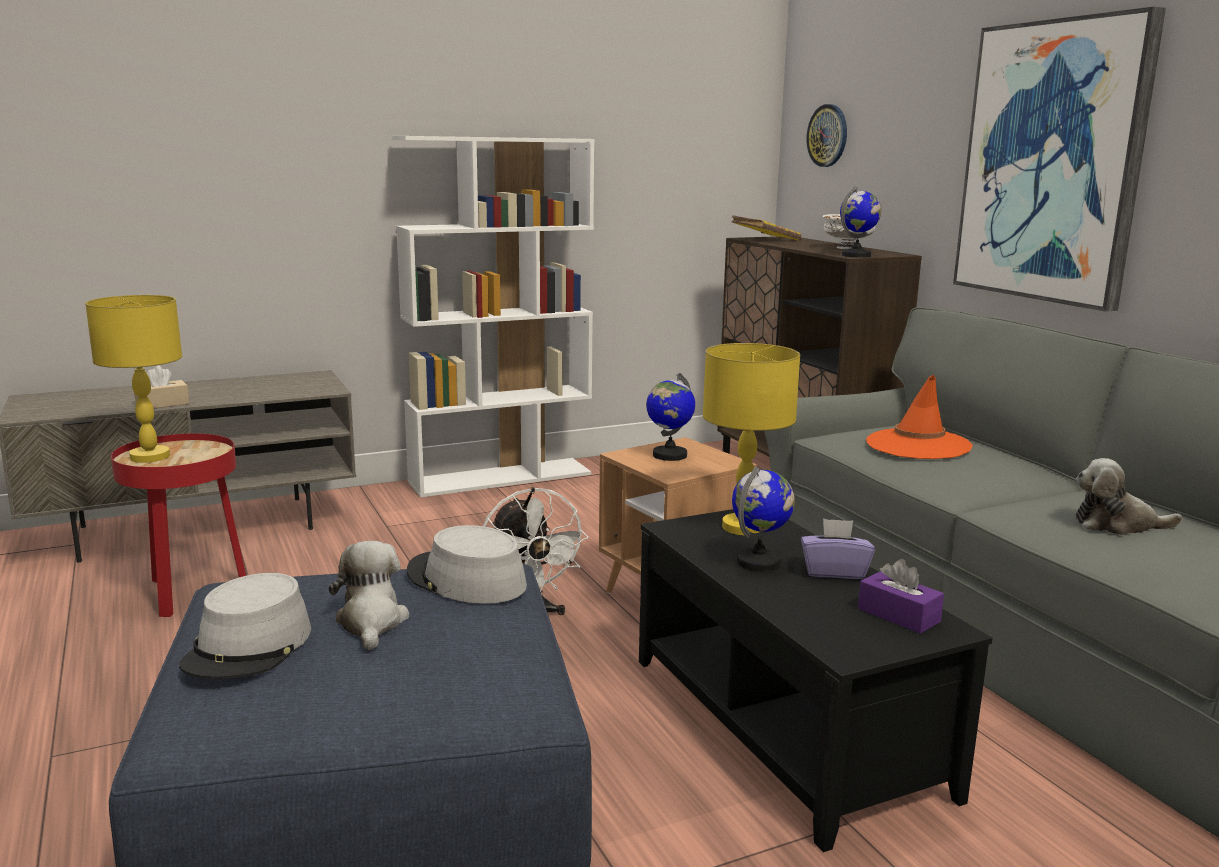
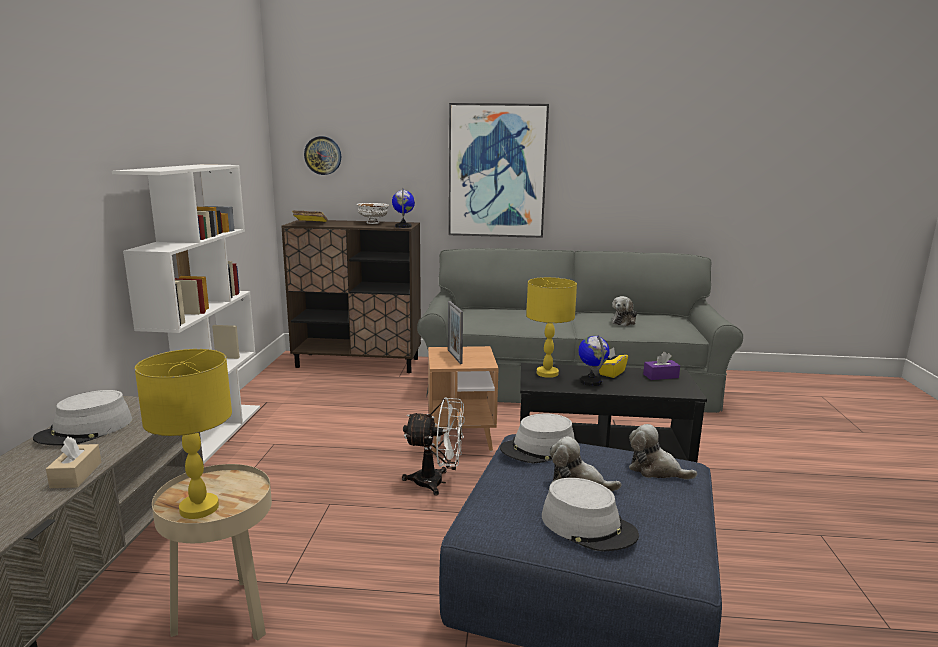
camera: 60 degrees left, 0 degrees up
red side table [111,433,246,617] -> beige side table [152,464,272,641]
globe [646,373,695,461] -> picture frame [448,301,463,364]
purple tissue box [801,518,875,579] -> yellow tissue box [599,348,628,378]
orange hat [866,375,973,459] -> none
none -> grey hat [33,390,132,446]
none -> plush toy [629,424,697,480]

